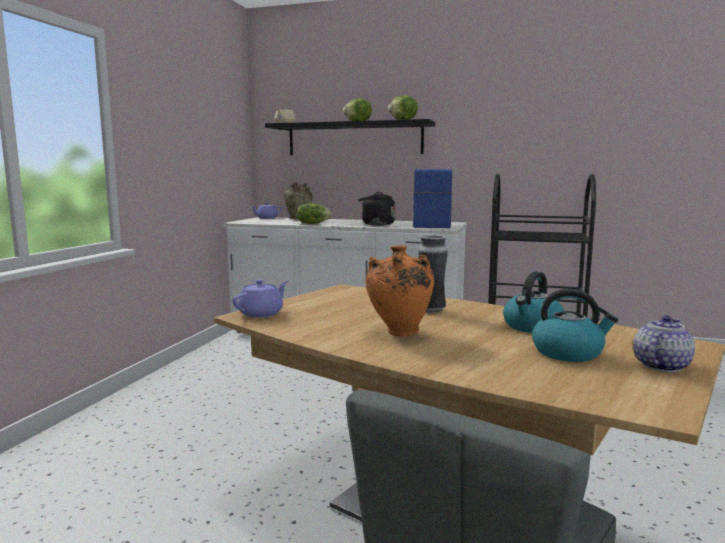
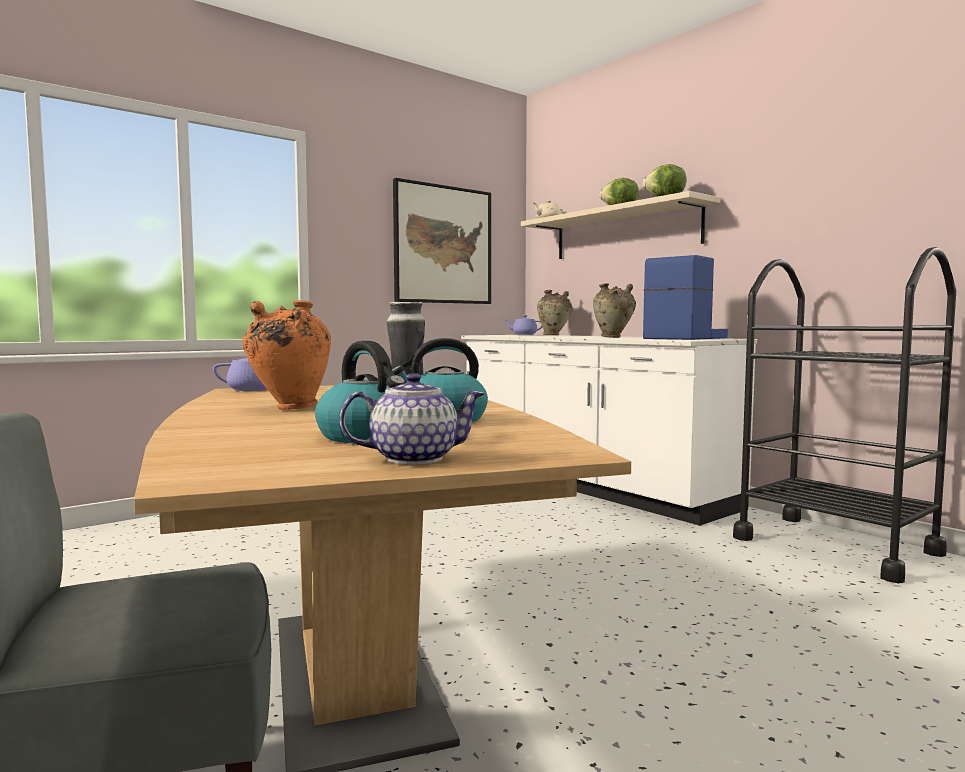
camera: 35 degrees right, 5 degrees down
black shelf [265,119,436,155] -> beige shelf [521,191,720,259]
lettuce [297,203,332,224] -> none
black kettle [358,192,395,226] -> beige vase [593,283,636,338]
none -> picture [393,178,491,304]

